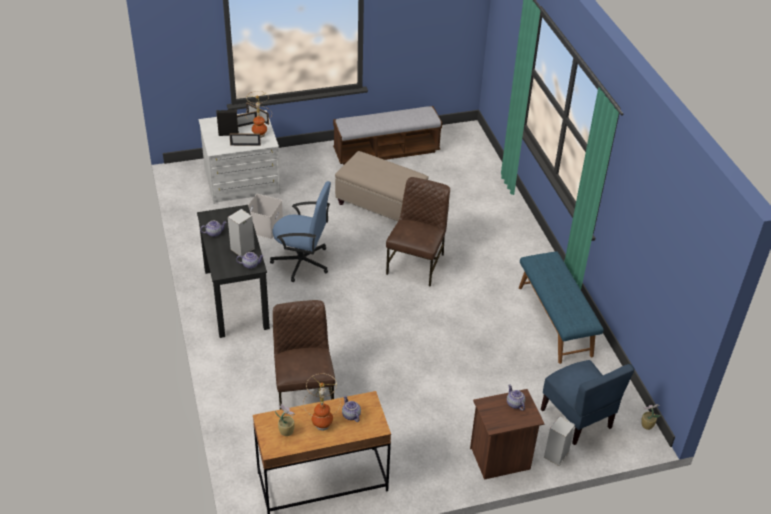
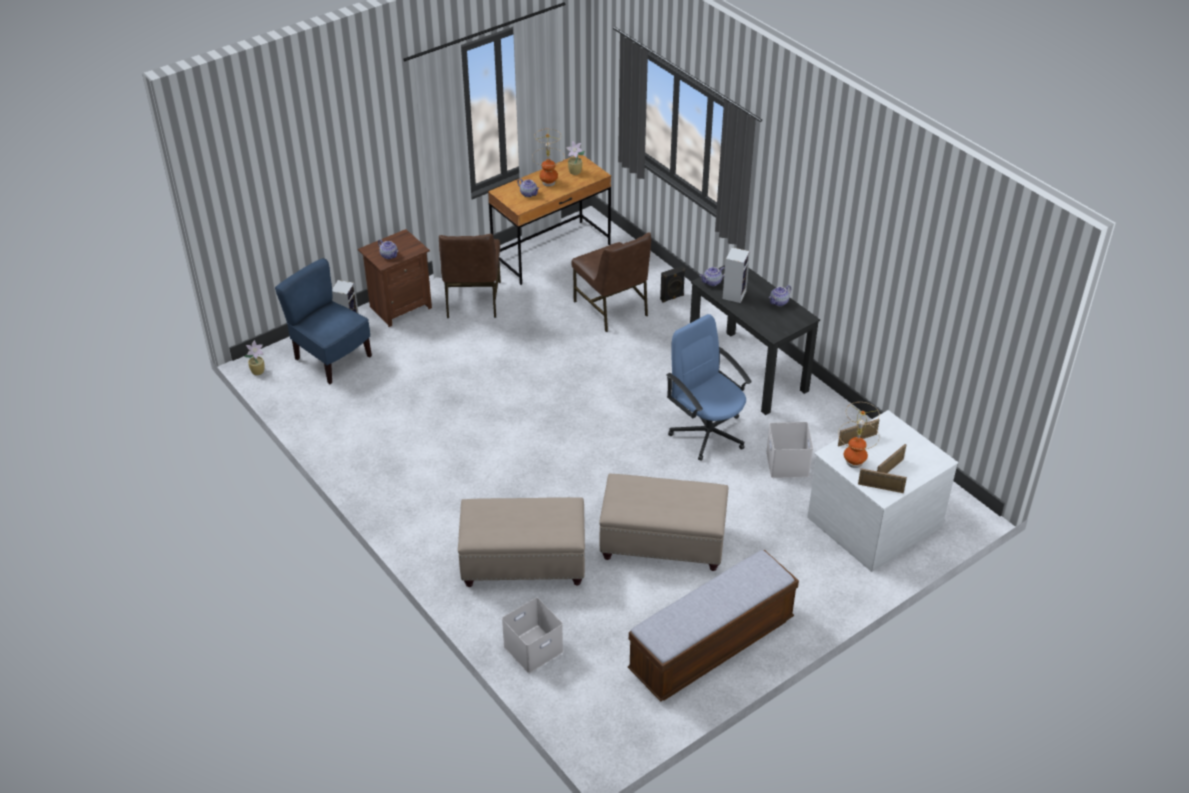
camera: 160 degrees right, 0 degrees up
black speaker [216,109,239,136] -> black speaker moved to [660,266,685,302]
blue office chair [270,181,331,282] -> blue office chair turned 60 degrees clockwise [666,314,752,461]
brown chair [386,177,450,287] -> brown chair moved to [439,234,501,318]
blue bench [519,251,604,364] -> none
none -> beige ottoman [458,497,585,587]
none -> white storage box [502,597,563,673]

